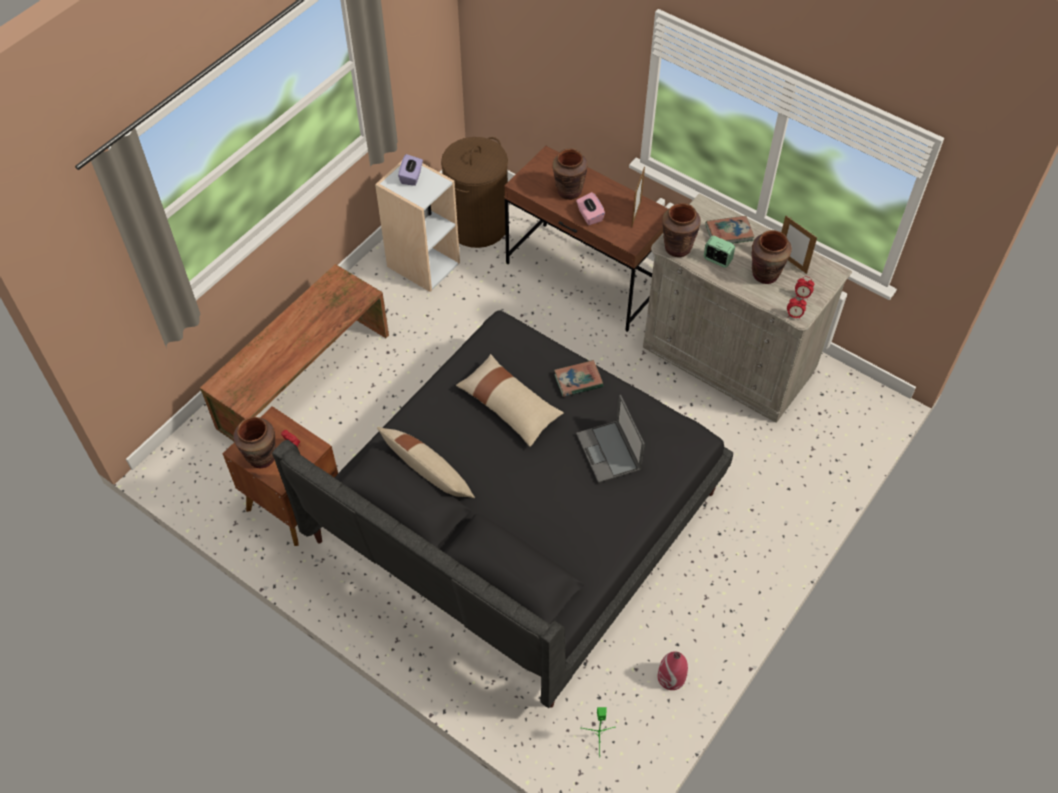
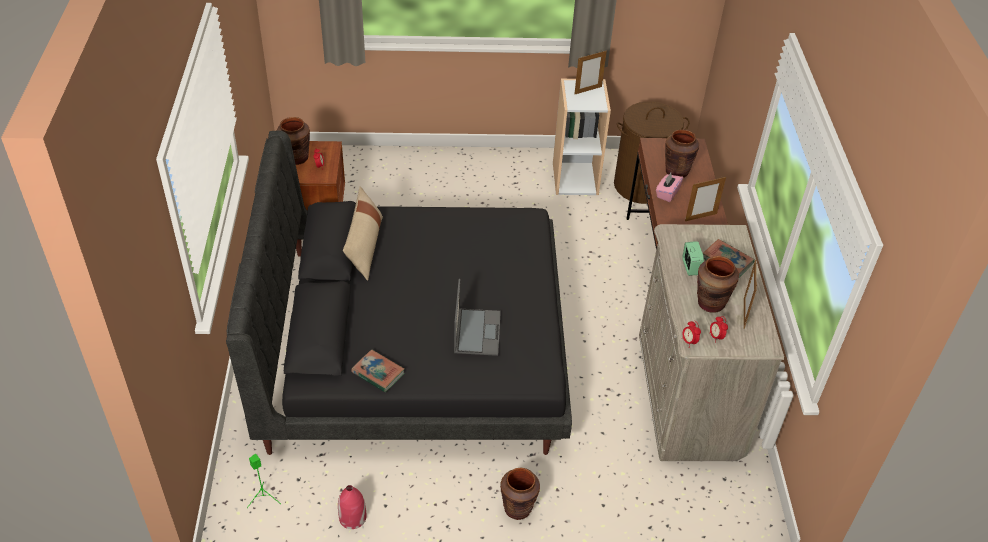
camera: 50 degrees right, 10 degrees down
brown bench [200,264,389,441] -> none
purple tissue box [398,154,423,186] -> picture frame [575,51,607,94]
beige pillow [456,354,564,447] -> none
book [554,360,603,397] -> book moved to [351,350,404,392]
laptop [576,395,645,483] -> laptop turned 150 degrees clockwise [454,279,501,356]
brown vase [662,203,701,257] -> brown vase moved to [500,468,540,520]

